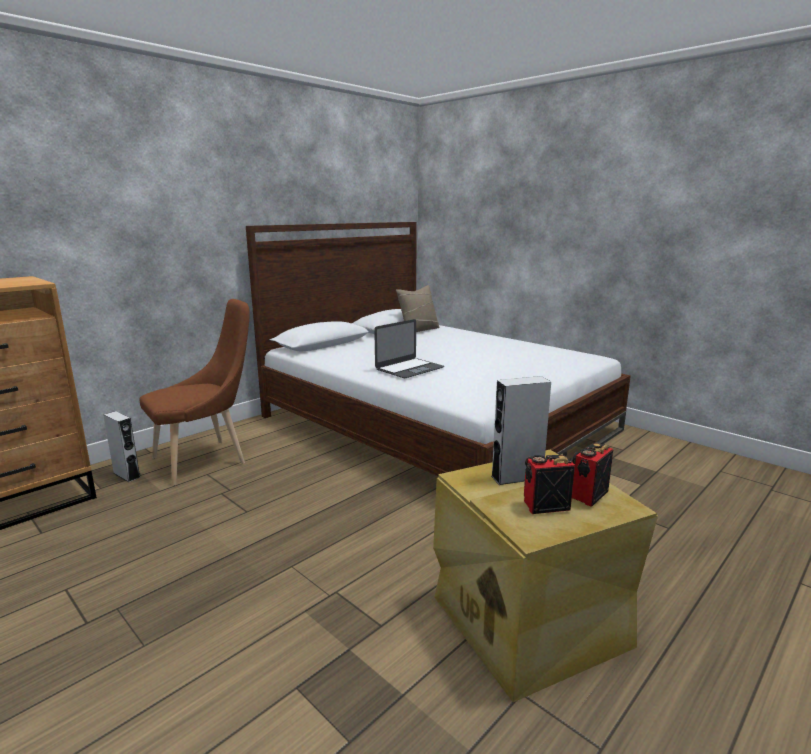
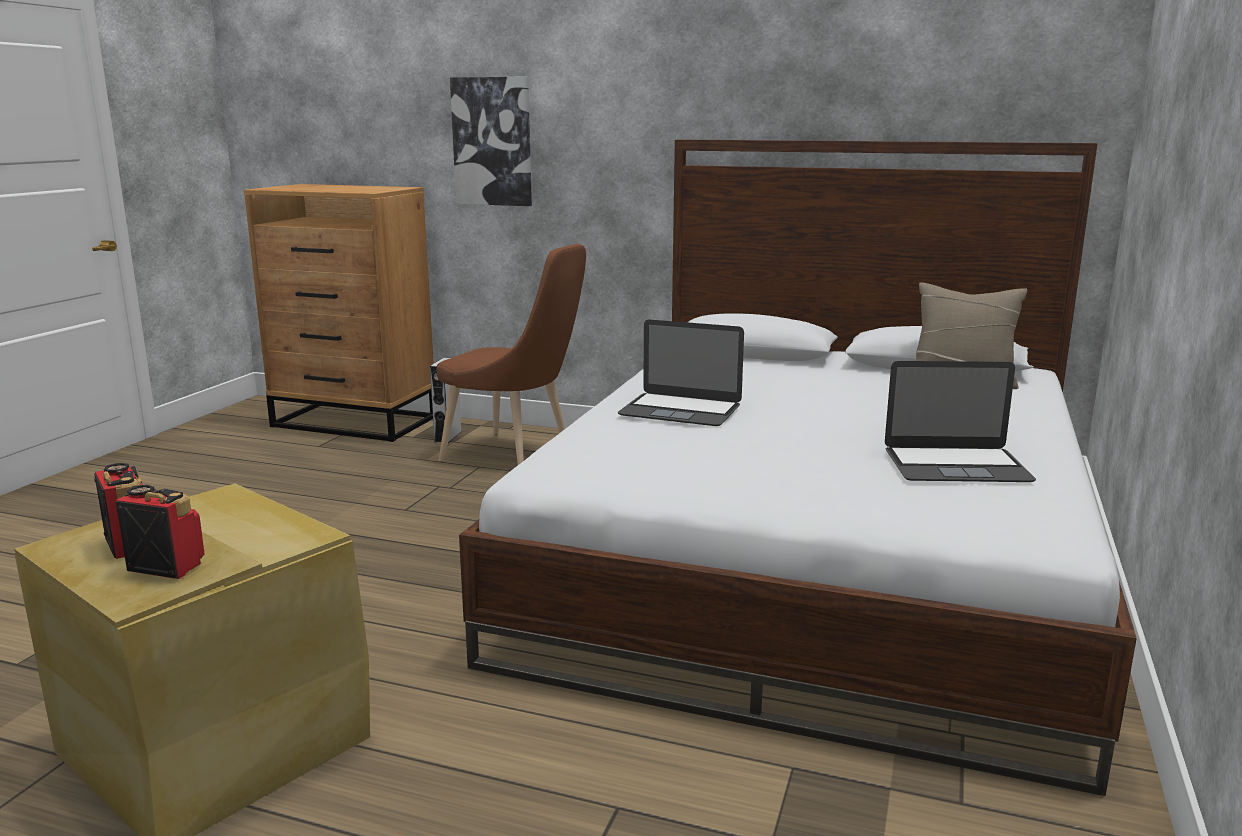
camera: 65 degrees right, 0 degrees up
grey speaker [491,376,551,485] -> none
none -> picture [450,76,532,206]
none -> laptop [885,361,1036,482]

